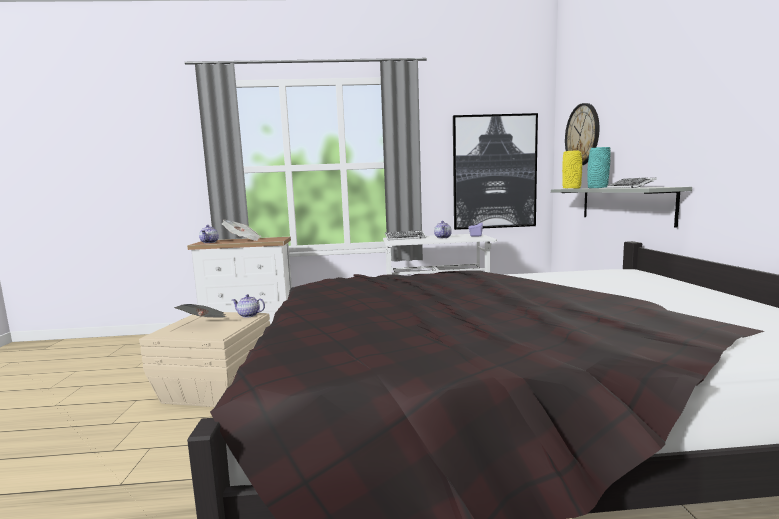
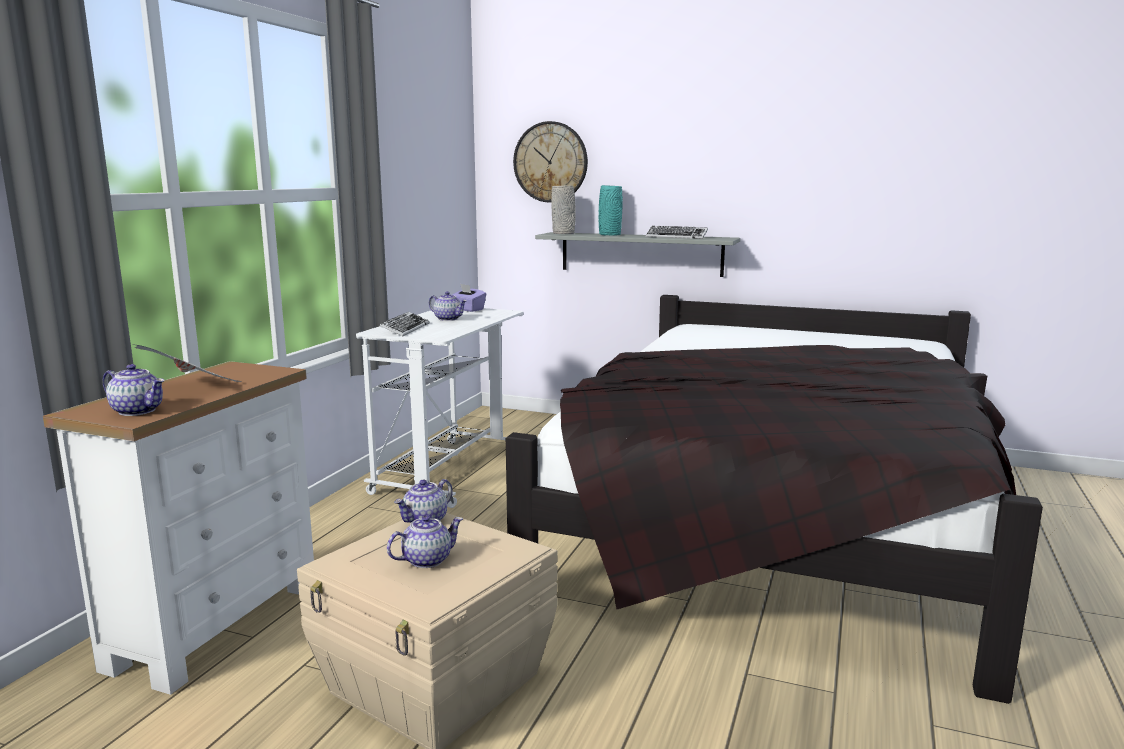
camera: 65 degrees left, 5 degrees up
newspaper [174,304,227,318] -> teapot [387,515,463,568]
picture [453,113,538,230] -> none
yellow vase [562,150,582,188] -> grey vase [551,185,576,234]

